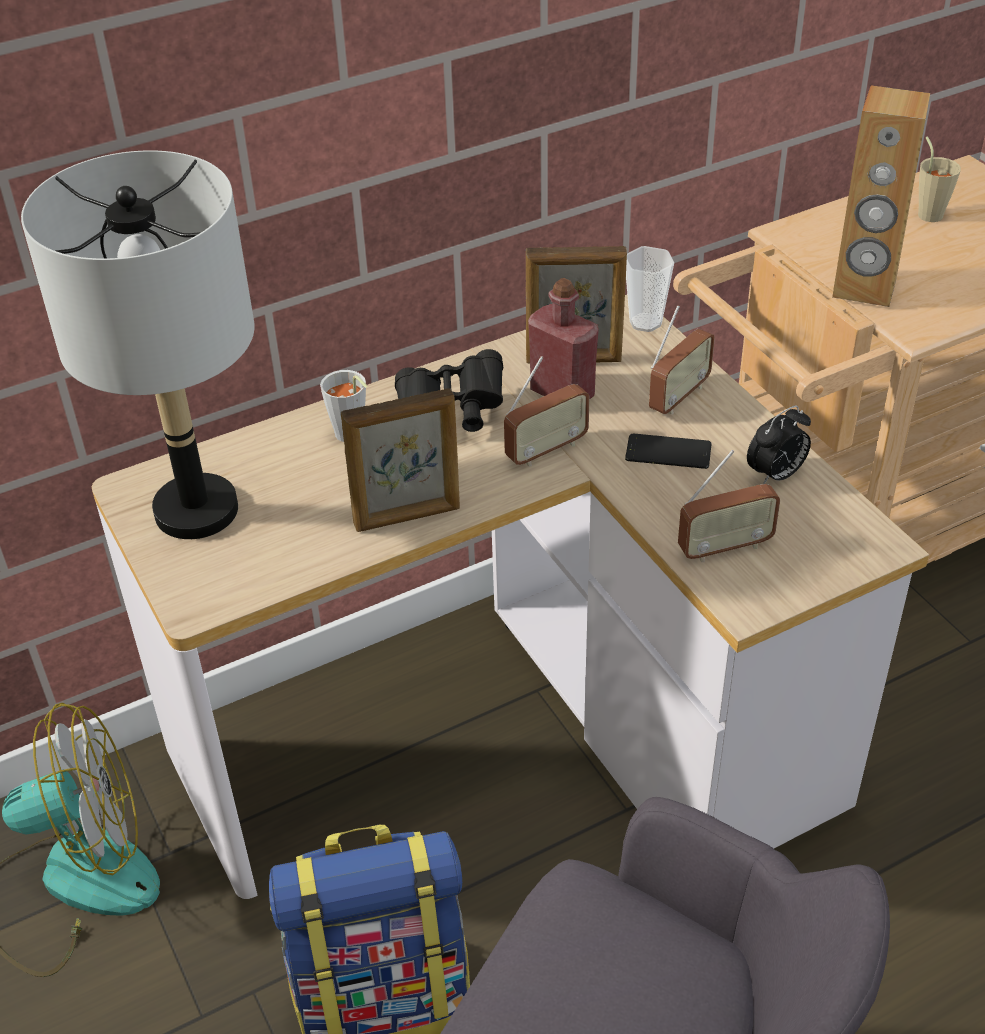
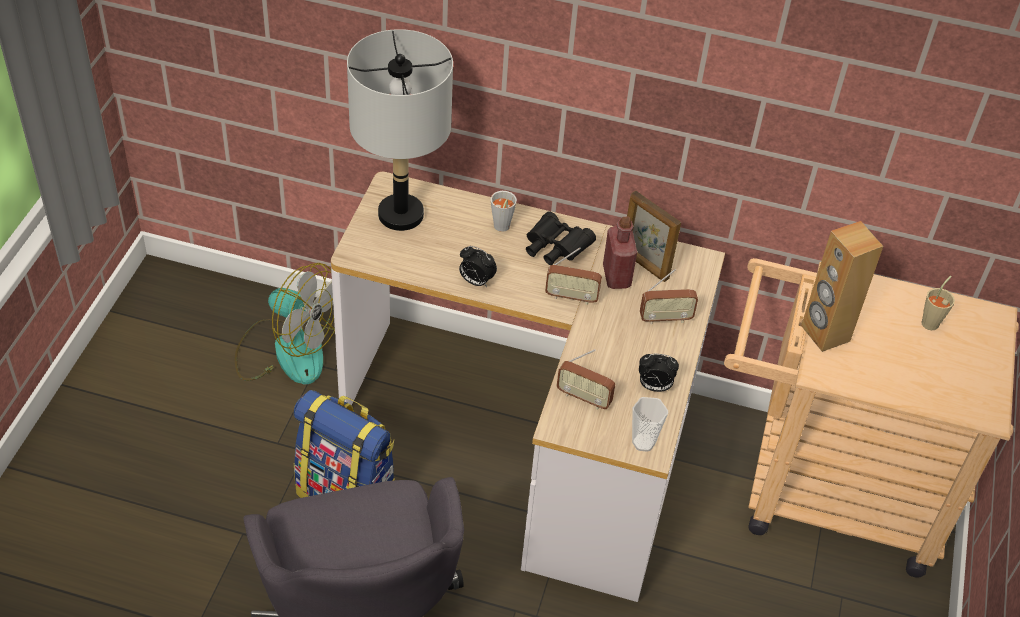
camera: 40 degrees right, 5 degrees up
picture frame [341,388,460,532] -> alarm clock [459,246,497,287]
phone [625,434,712,469] -> none
cup [626,246,674,332] -> cup moved to [632,397,668,452]

